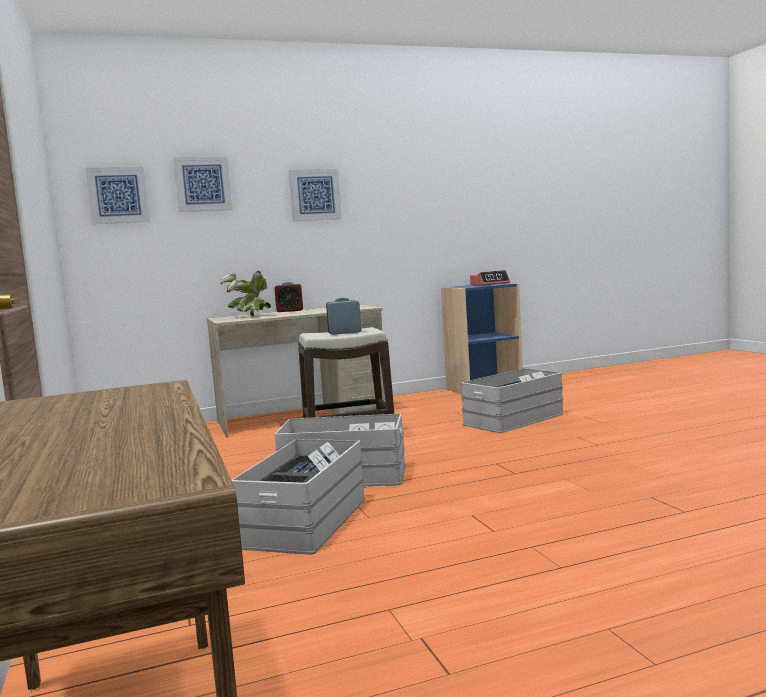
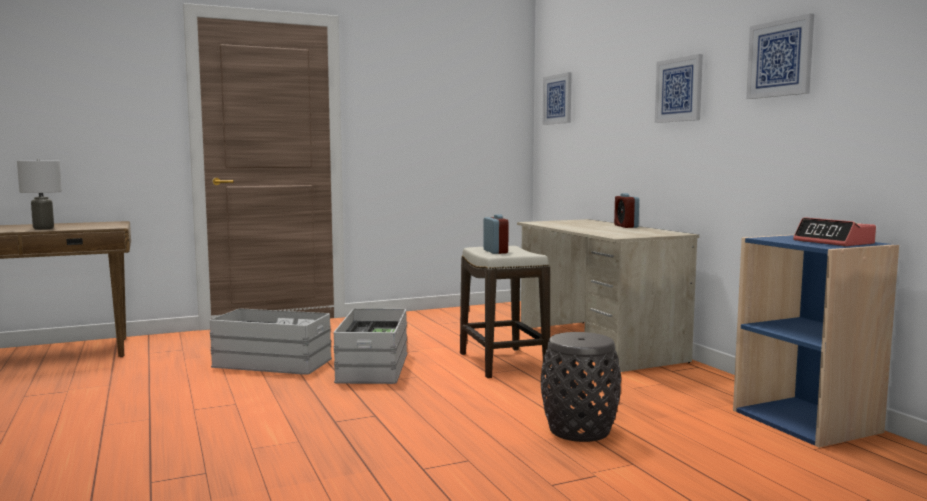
camera: 85 degrees right, 0 degrees up
picture [173,157,232,212] -> picture moved to [746,13,814,99]
potted plant [221,271,271,317] -> none
grey storage box [461,368,564,433] -> grey stool [541,332,621,442]
none -> white table lamp [17,159,62,230]

